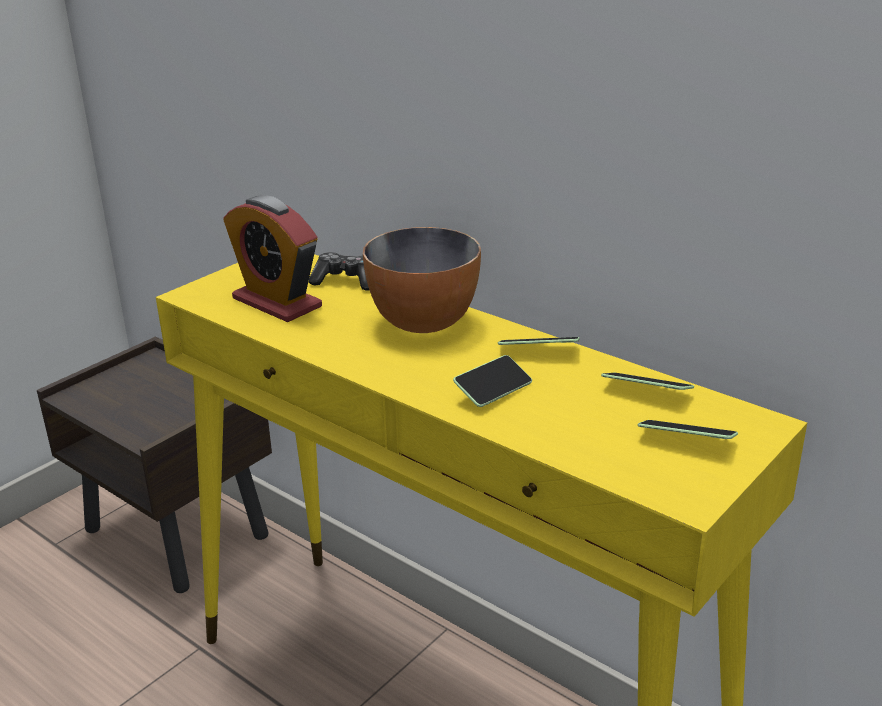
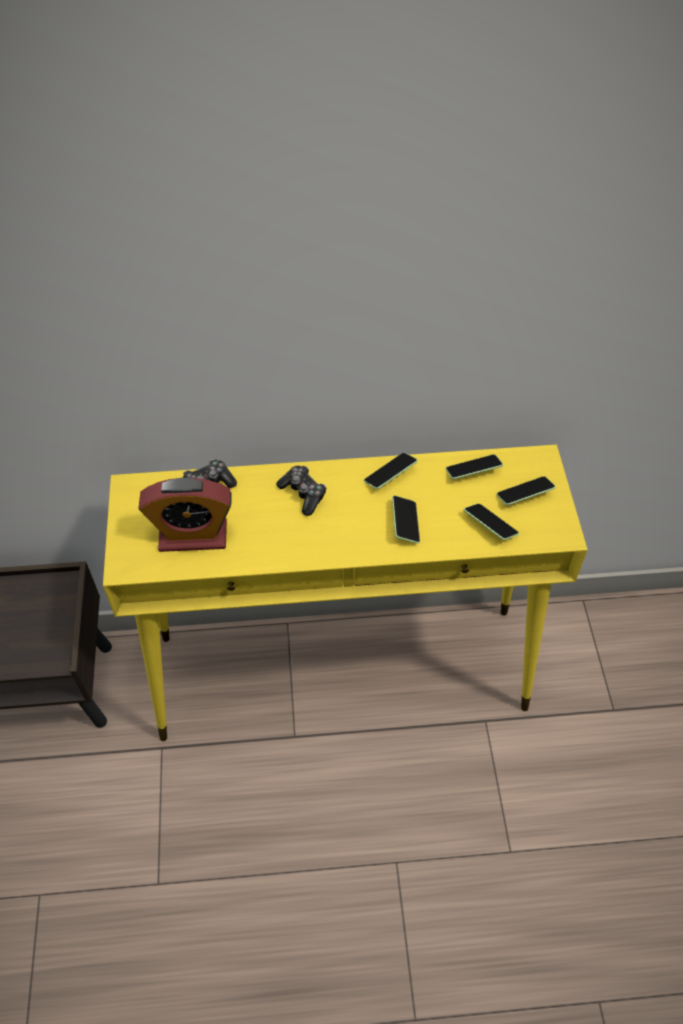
camera: 45 degrees left, 25 degrees up
bowl [363,227,481,333] -> game controller [276,466,326,516]
none -> phone [464,504,519,540]

